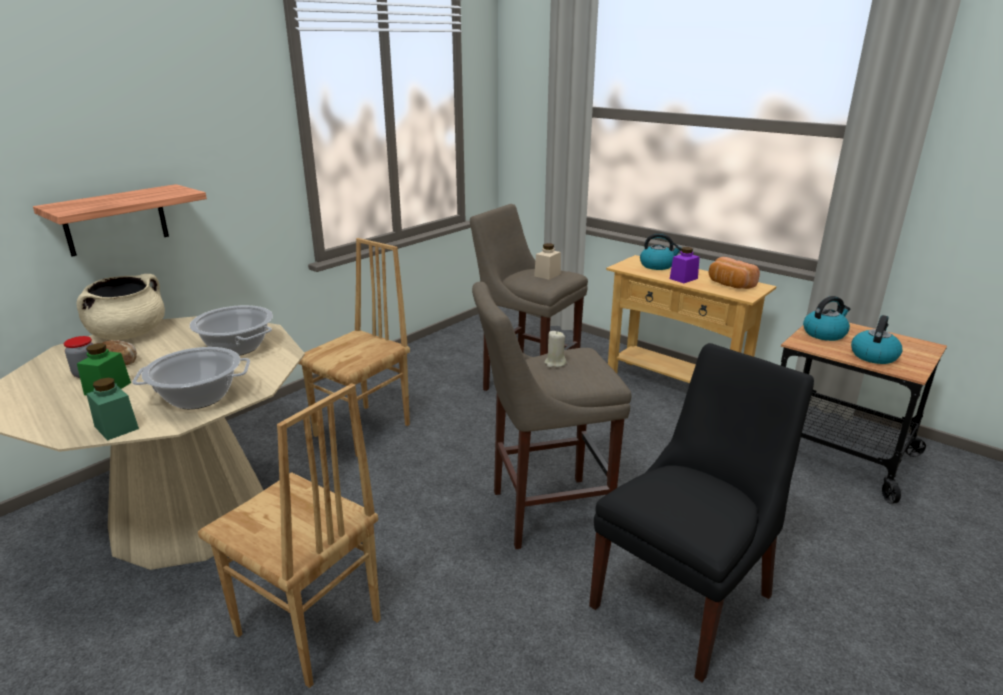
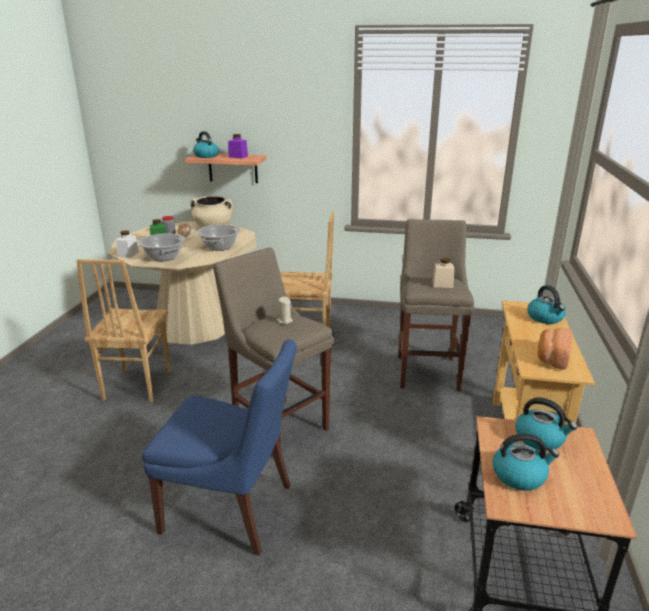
camera: 60 degrees right, 0 degrees up
green jar [86,378,139,441] -> white jar [116,230,139,258]
black chair [589,343,814,682] -> blue chair [142,340,297,555]
purple jar [670,247,700,283] -> purple jar moved to [228,134,248,158]
none -> kettle [193,131,219,158]

